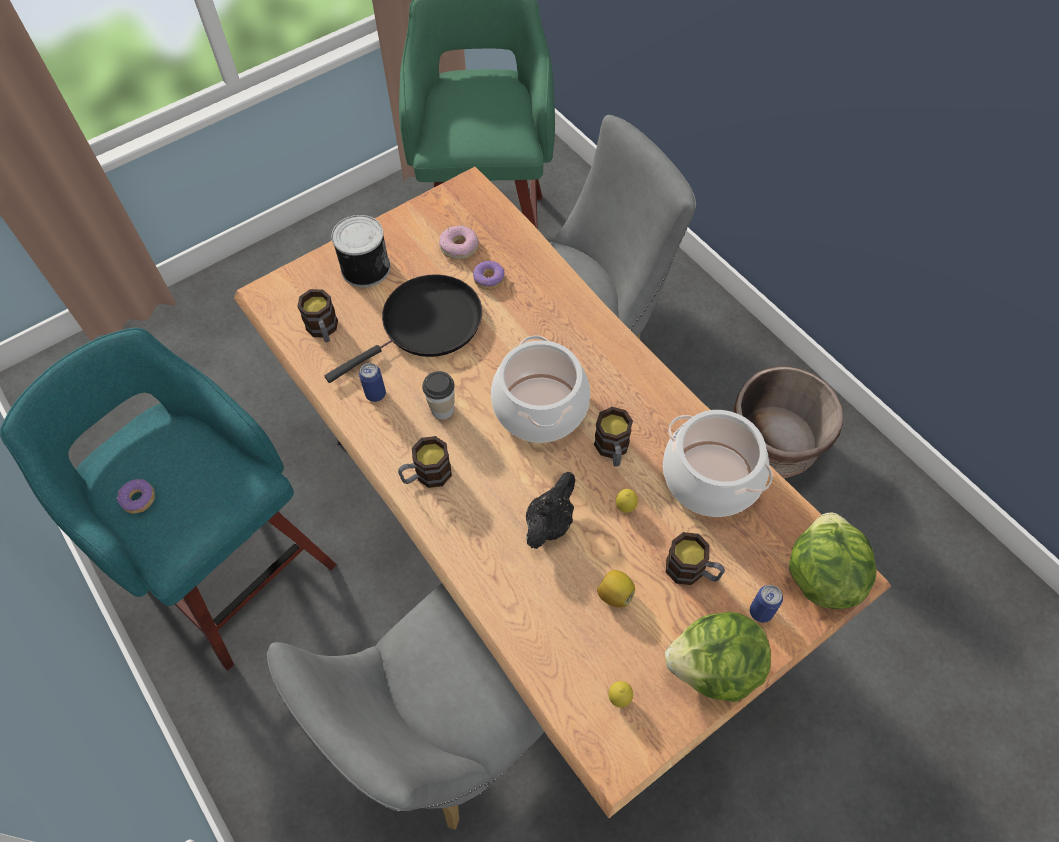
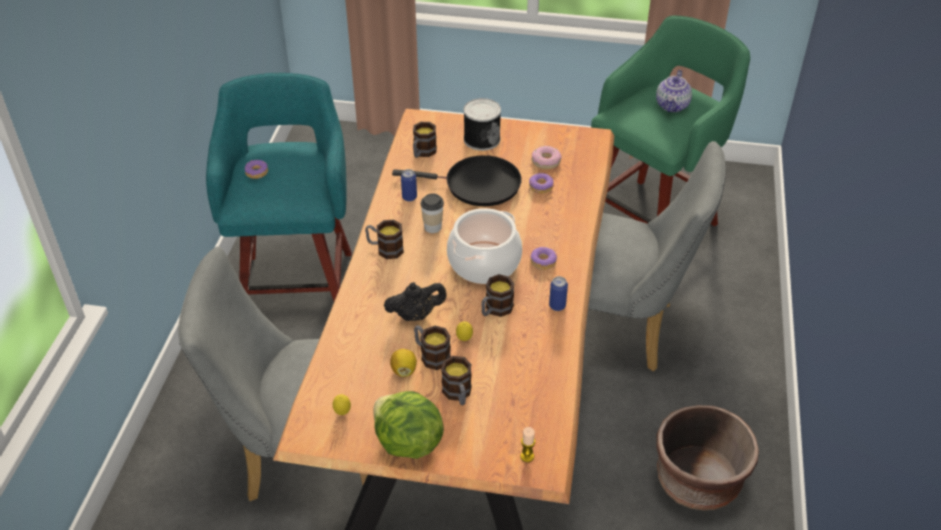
camera: 45 degrees right, 15 degrees down
cooking pot [663,410,773,517] -> none
can [750,585,783,623] -> can moved to [549,276,568,311]
lettuce [789,513,877,609] -> candle [520,427,536,462]
none -> mug [414,325,451,370]
none -> donut [530,247,557,270]
none -> teapot [656,70,692,112]

